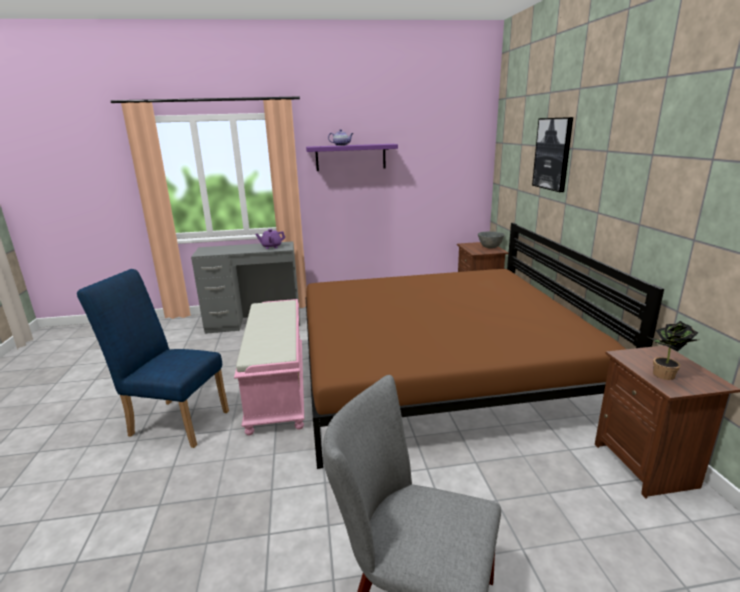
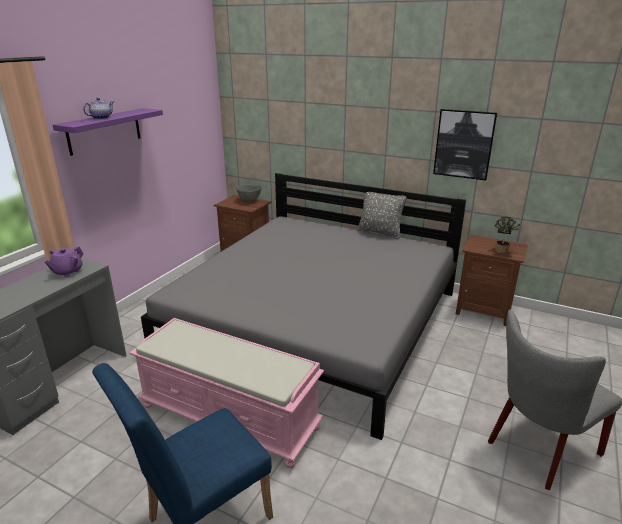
camera: 55 degrees left, 5 degrees up
brown bed [305,223,664,469] -> grey bed [141,173,466,440]
picture [532,117,573,192] -> picture moved to [433,109,497,180]
none -> grey pillow [357,192,407,239]

